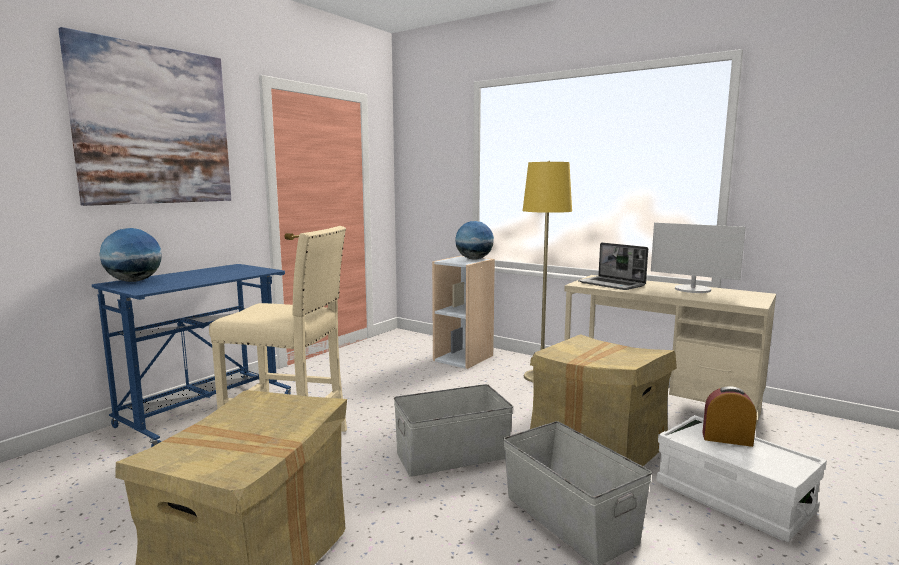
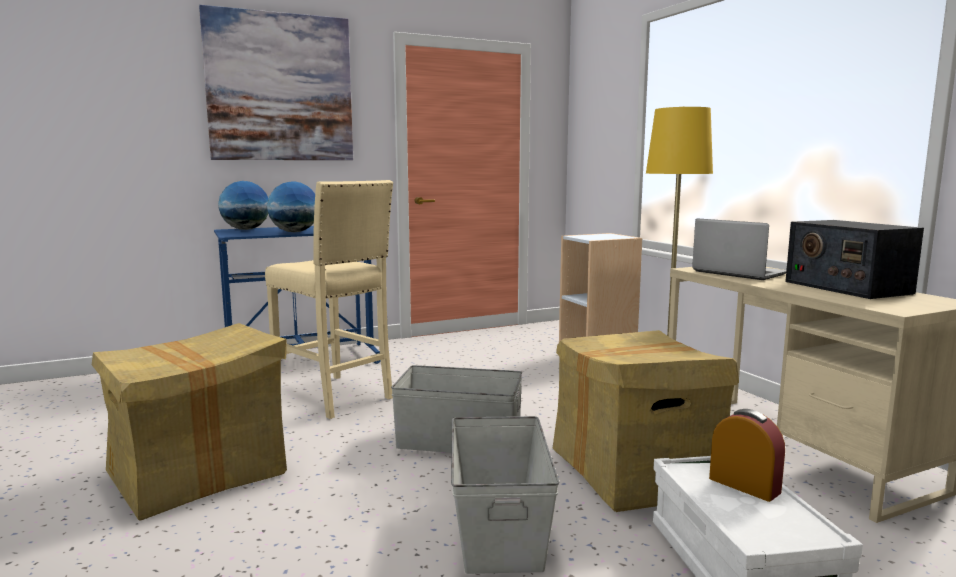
camera: 30 degrees right, 0 degrees up
globe [455,221,494,259] -> globe moved to [267,181,315,232]
laptop [578,243,648,290] -> laptop turned 150 degrees clockwise [692,219,786,280]
monitor [651,223,745,293] -> radio [785,220,924,299]

